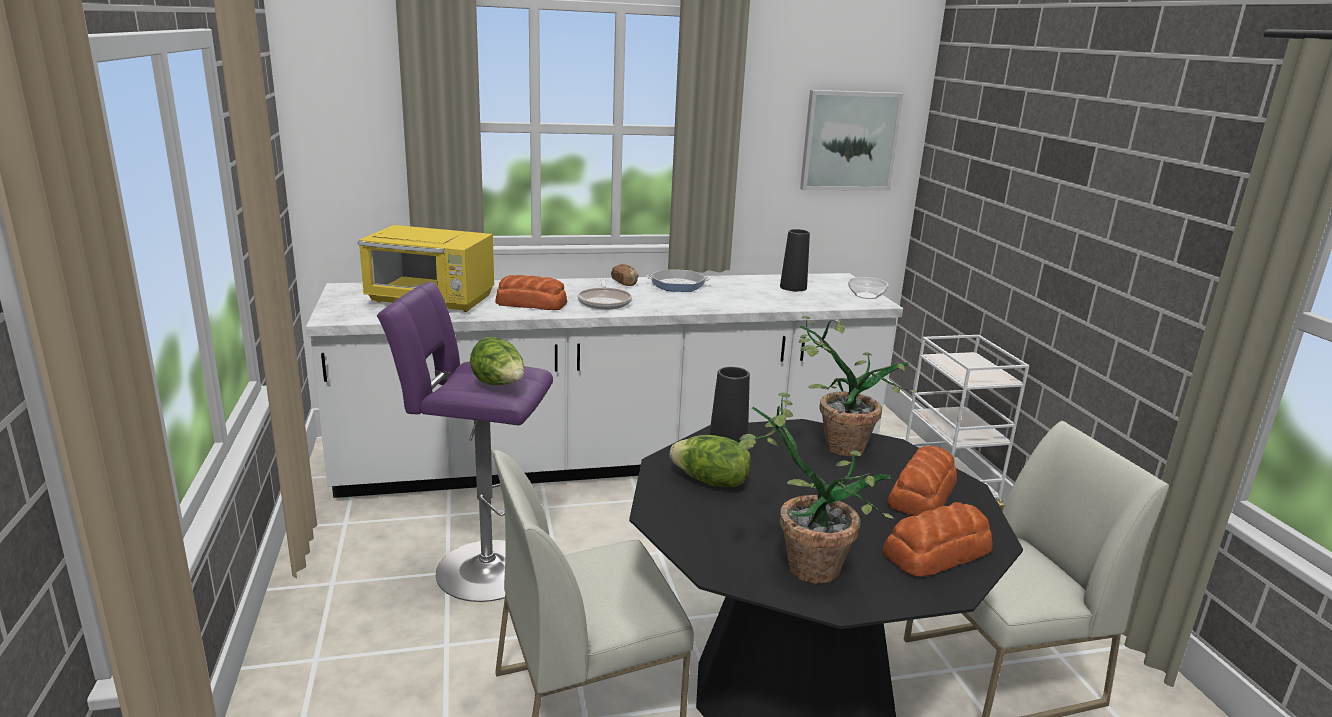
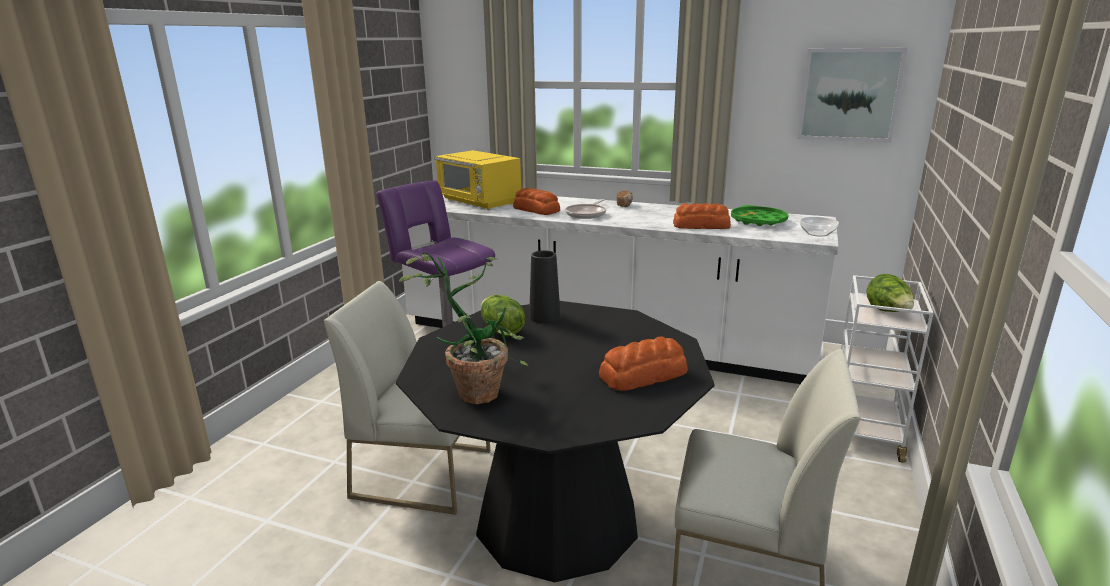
camera: 35 degrees right, 0 degrees up
lettuce [470,337,524,385] -> lettuce moved to [867,274,914,312]
frying pan [646,269,710,292] -> none
black vase [780,229,810,291] -> green tray [731,205,789,226]
potted plant [799,316,918,456] -> none
bread [882,502,993,577] -> bread moved to [673,203,731,229]

